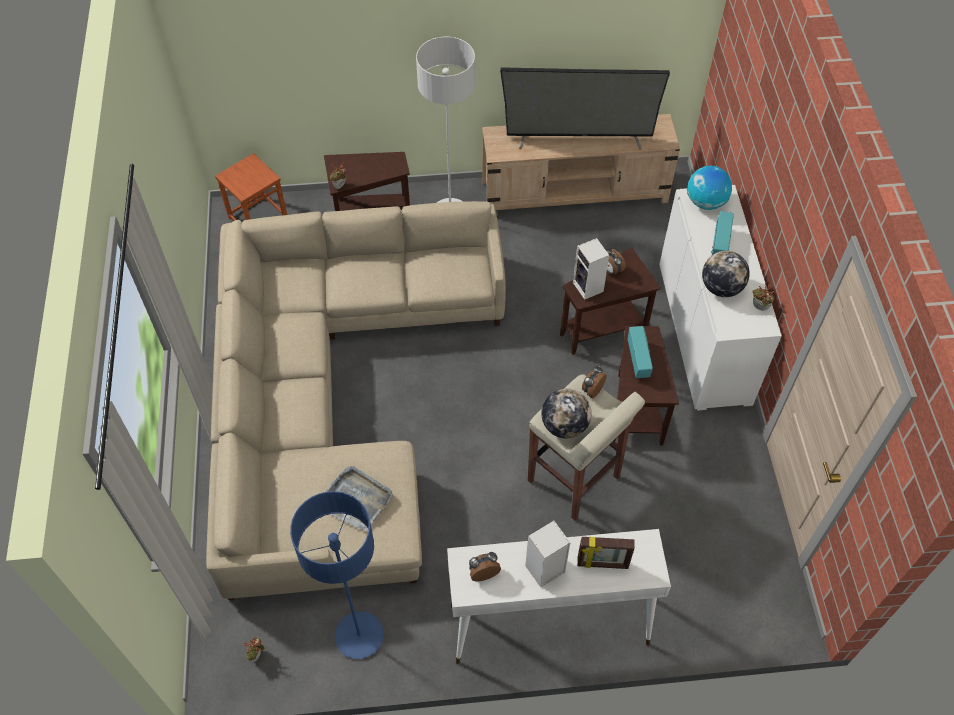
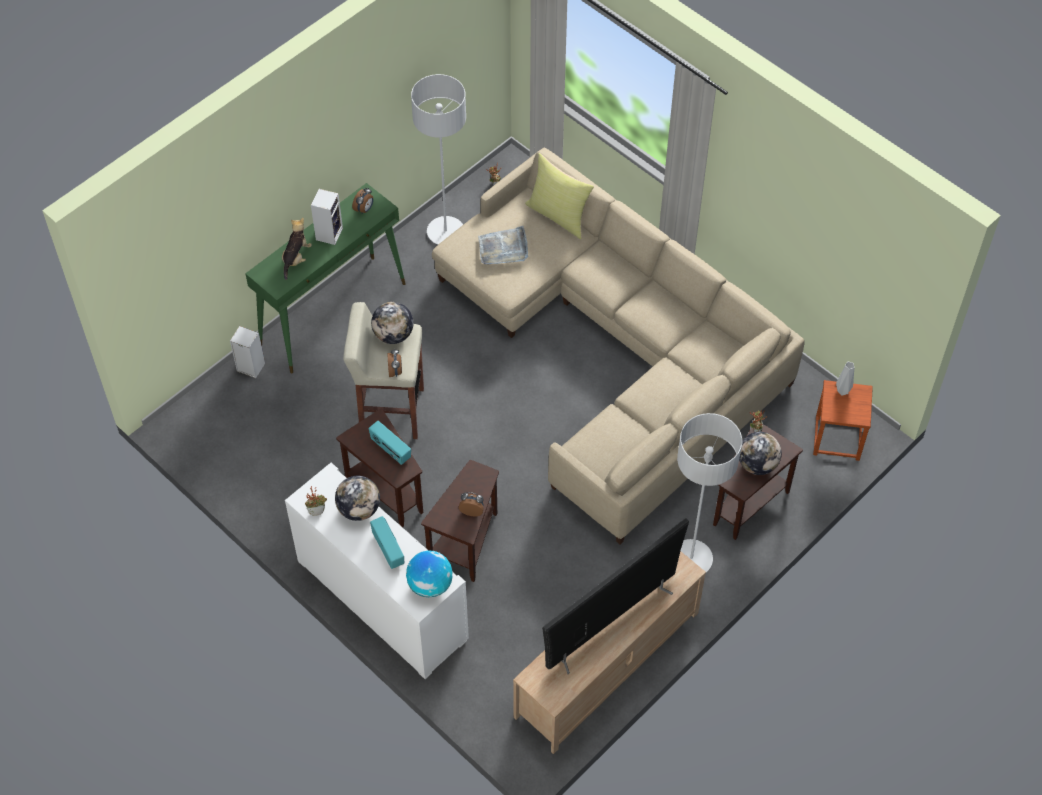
camera: 140 degrees right, 0 degrees up
blue floor lamp [290,491,384,659] -> grey floor lamp [411,74,466,244]
white console table [447,529,671,664] -> green console table [245,183,406,374]
speaker [573,238,609,300] -> speaker moved to [230,326,265,378]
picture frame [577,537,635,569] -> plush toy [282,218,312,280]
none -> yellow pillow [525,153,594,239]
none -> globe [739,432,782,475]
none -> grey vase [836,362,854,396]

